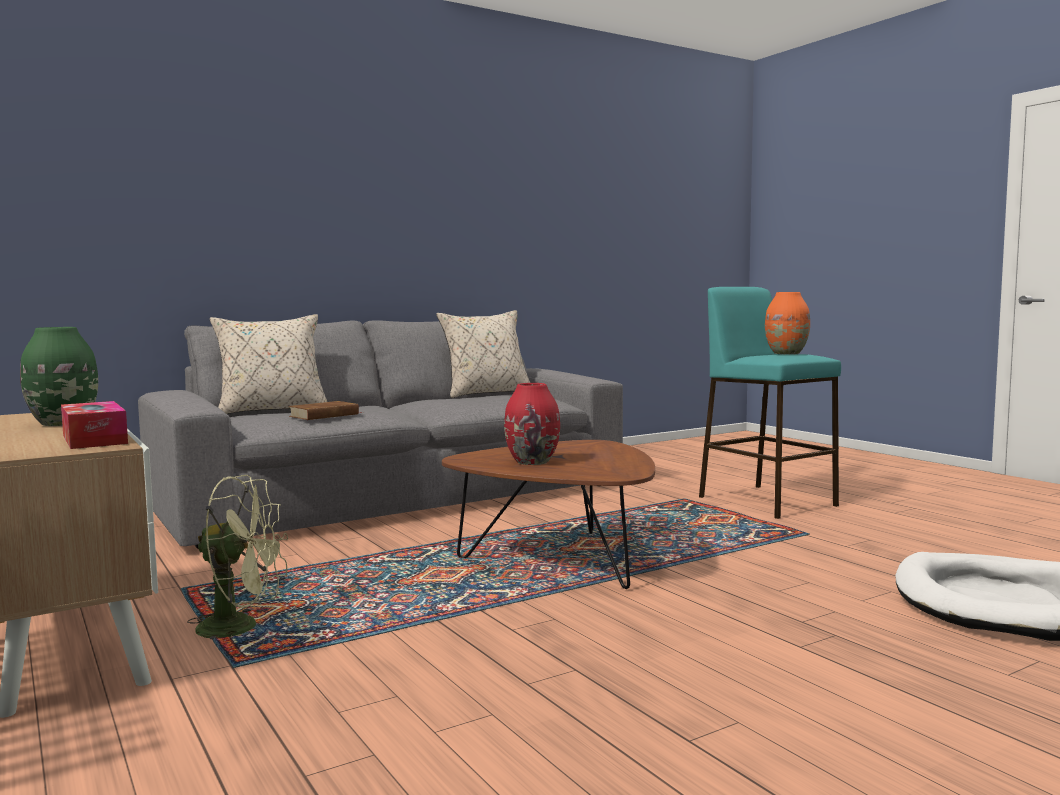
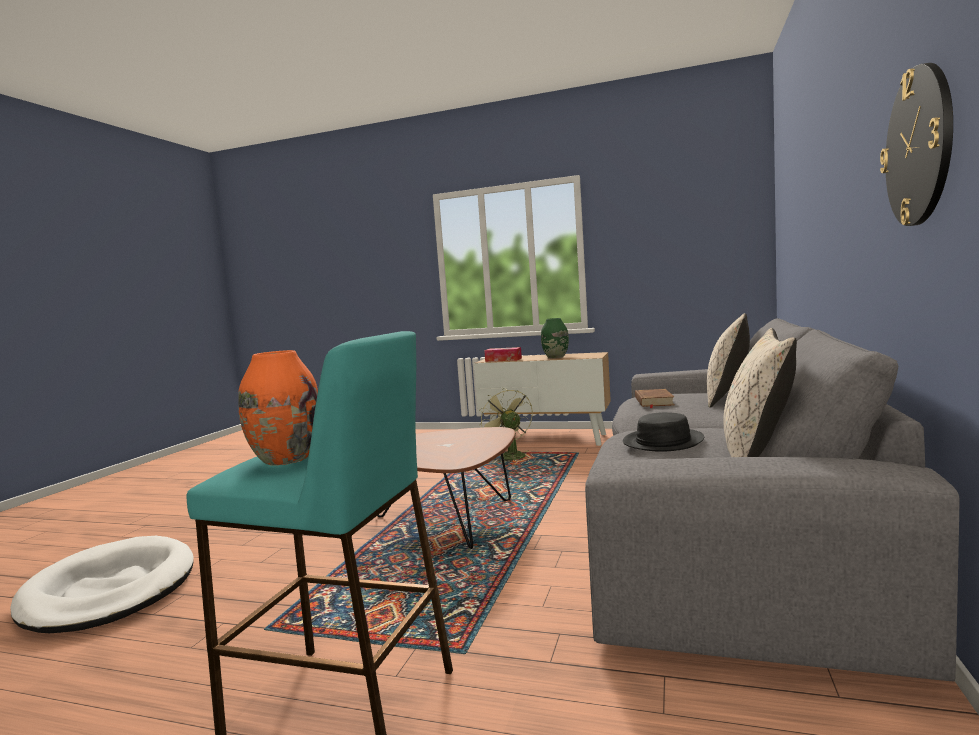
camera: 140 degrees right, 0 degrees up
green fan [187,475,288,639] -> green fan turned 105 degrees clockwise [479,388,533,462]
red vase [504,383,560,465] -> none
none -> black hat [623,412,704,452]
none -> wall clock [880,63,953,226]

